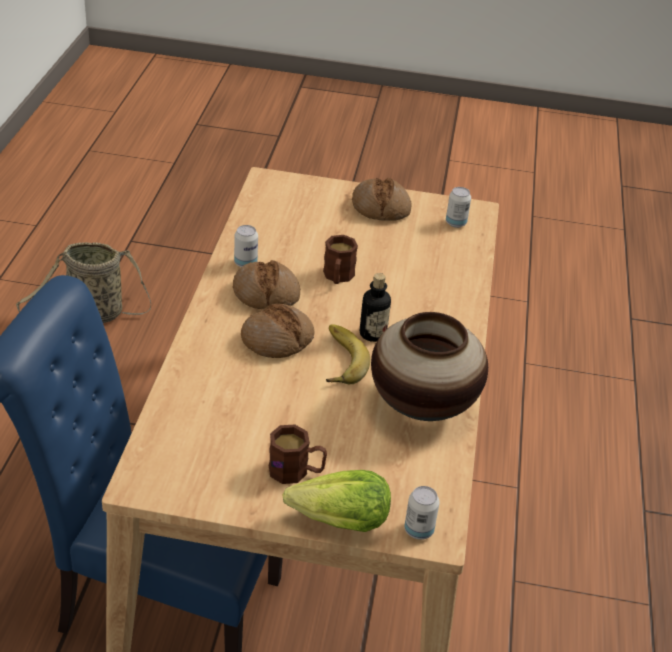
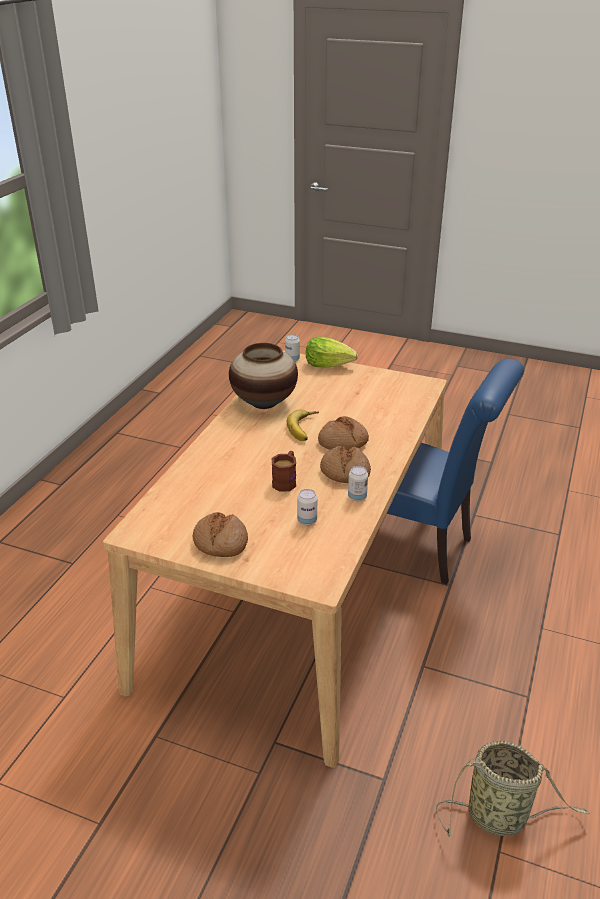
camera: 165 degrees left, 5 degrees down
brown mug [269,424,327,484] -> none
bottle [360,273,391,342] -> none
can [446,187,471,228] -> can moved to [297,489,317,525]

